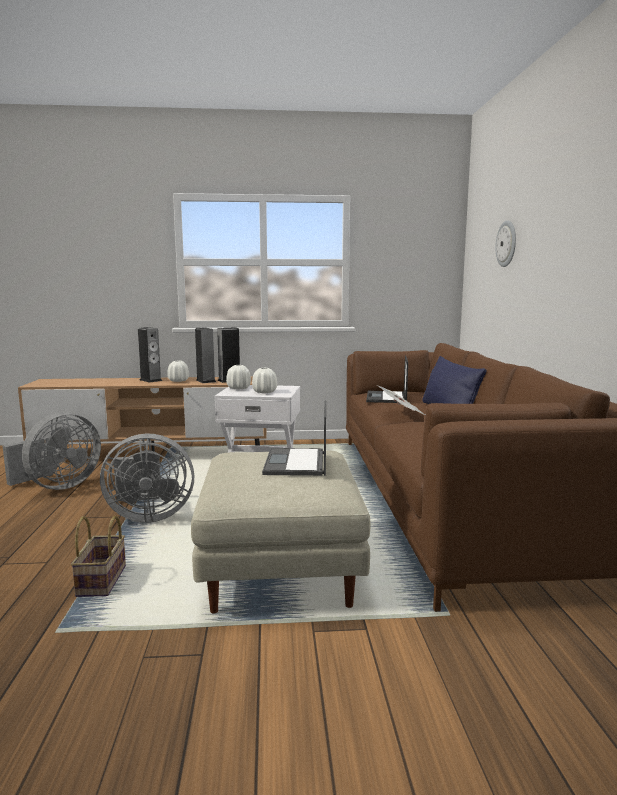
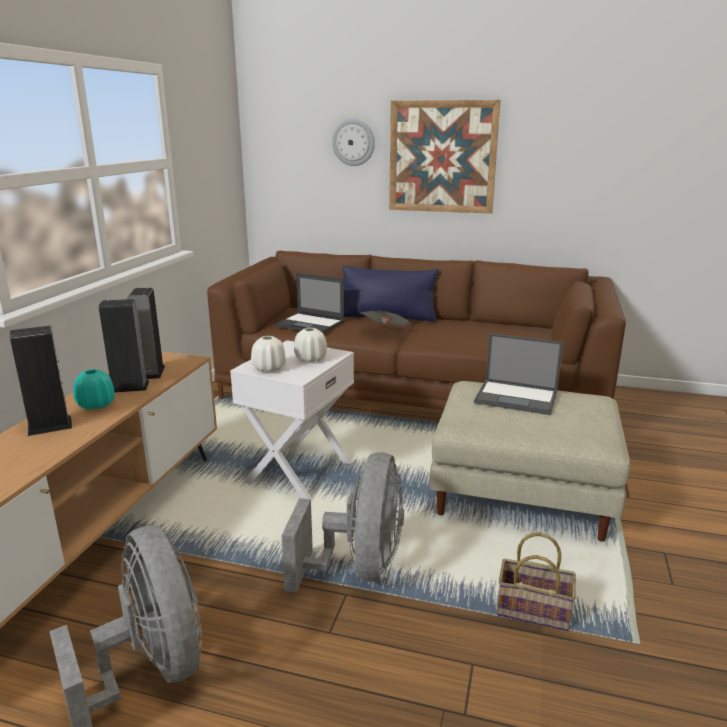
camera: 70 degrees left, 10 degrees up
white vase [167,361,189,382] -> turquoise vase [73,369,115,410]
none -> picture [389,100,501,214]

